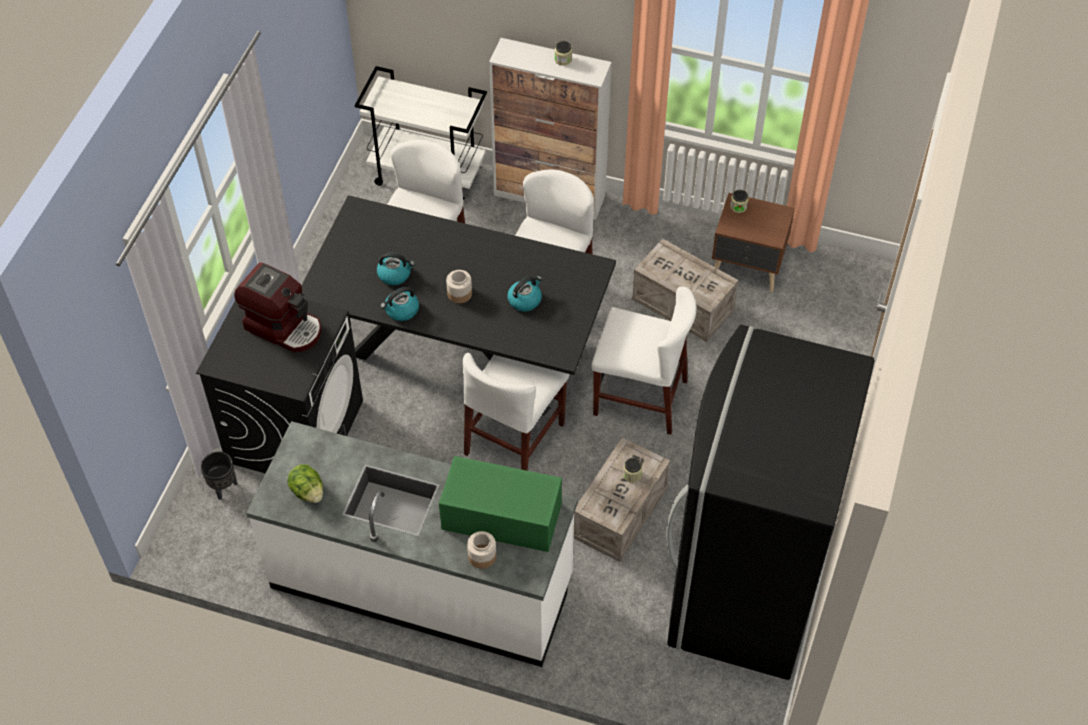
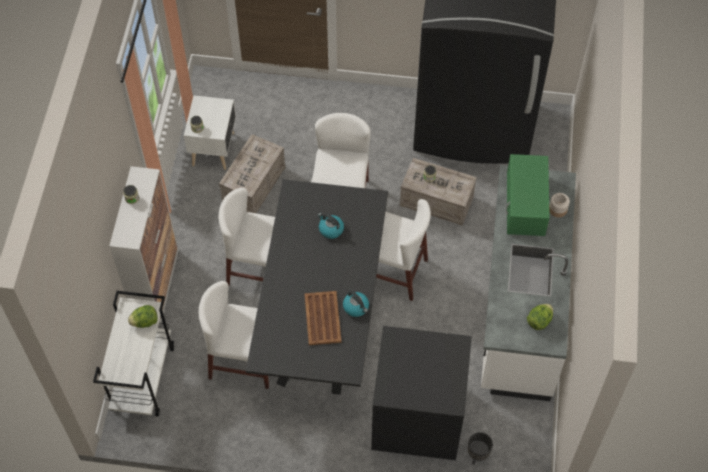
camera: 100 degrees left, 5 degrees up
coffee machine [235,263,321,353] -> none
kettle [377,253,415,285] -> brown tray [304,291,342,345]
jar [446,270,472,303] -> none
brown nightstand [712,193,795,292] -> white nightstand [184,95,236,170]
none -> lettuce [128,305,158,328]

